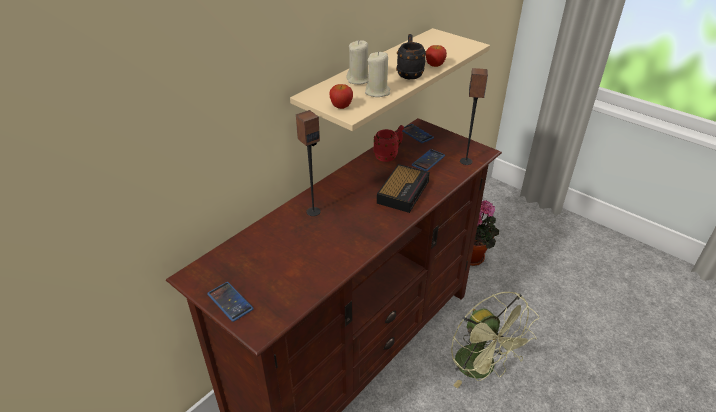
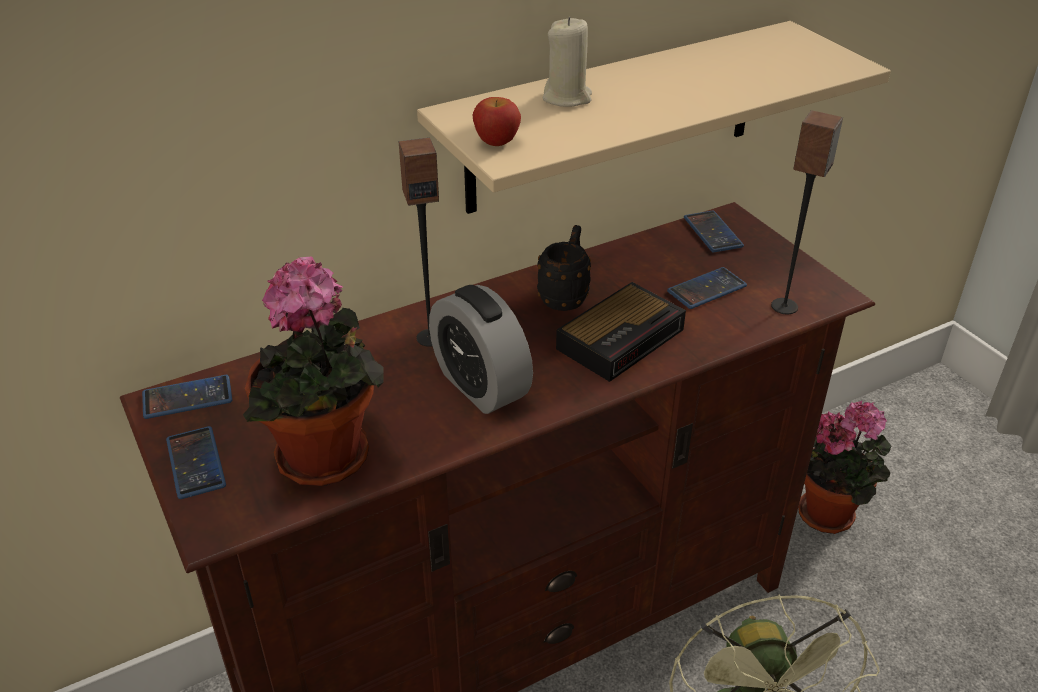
camera: 20 degrees right, 0 degrees up
beige candle [365,51,390,97] -> none
red mug [374,125,404,162] -> none
black mug [396,34,426,79] -> black mug moved to [537,225,591,311]
apple [426,45,447,67] -> none
none -> phone [142,375,232,419]
none -> potted plant [243,256,384,486]
none -> alarm clock [429,285,533,414]

